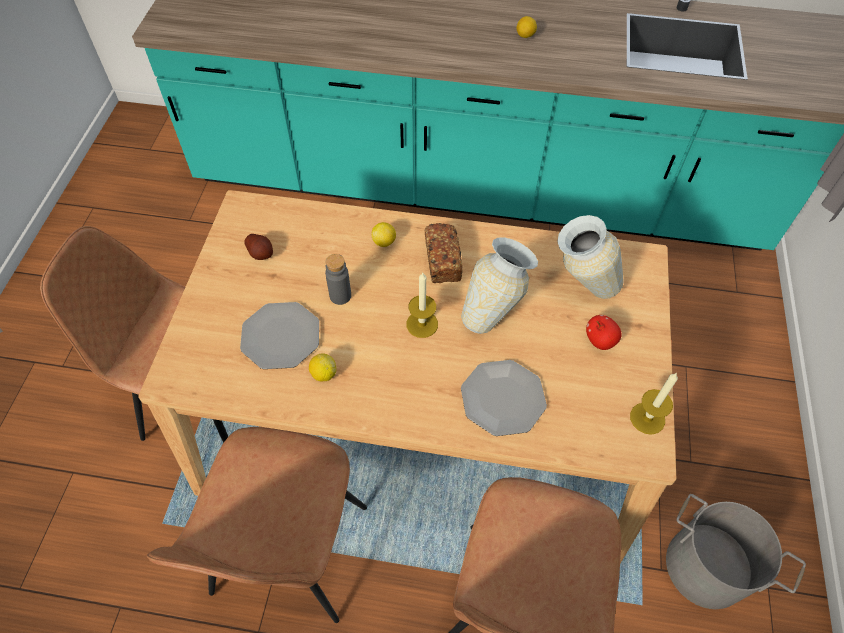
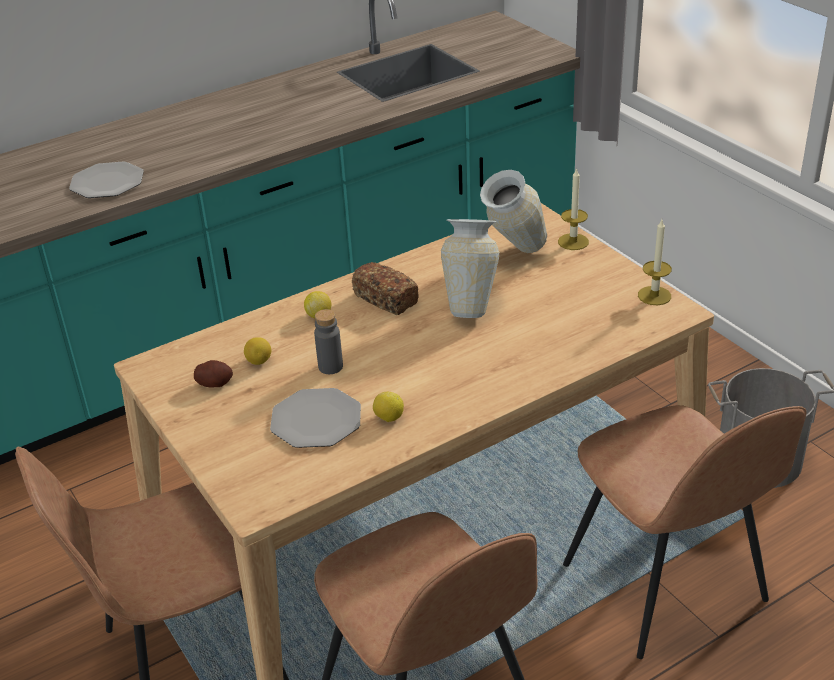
camera: 40 degrees left, 20 degrees down
candle [406,273,438,338] -> candle moved to [558,167,589,250]
plate [461,360,547,436] -> plate moved to [69,161,144,198]
lemon [517,16,537,38] -> lemon moved to [244,337,271,365]
apple [586,315,621,350] -> none

